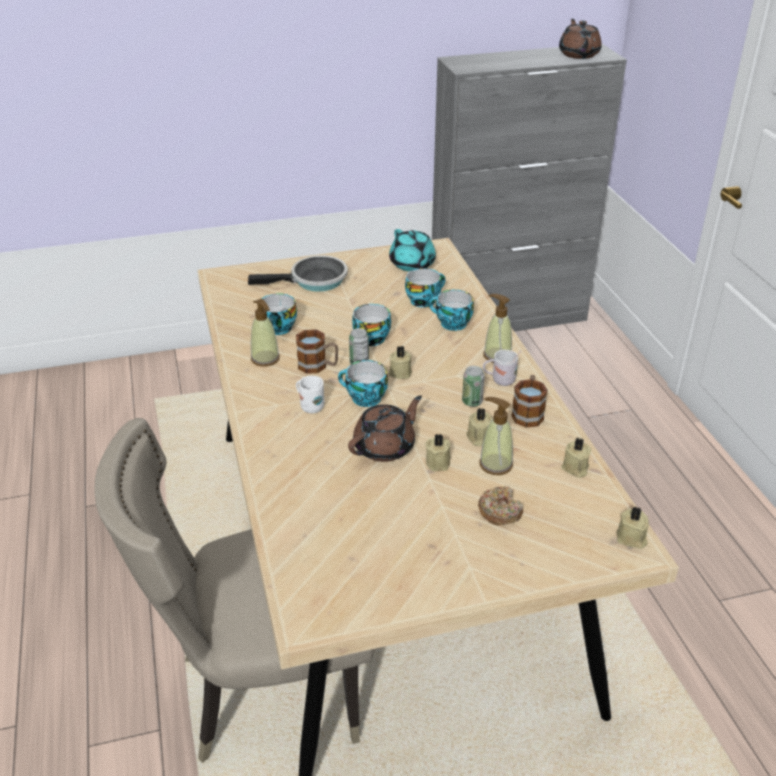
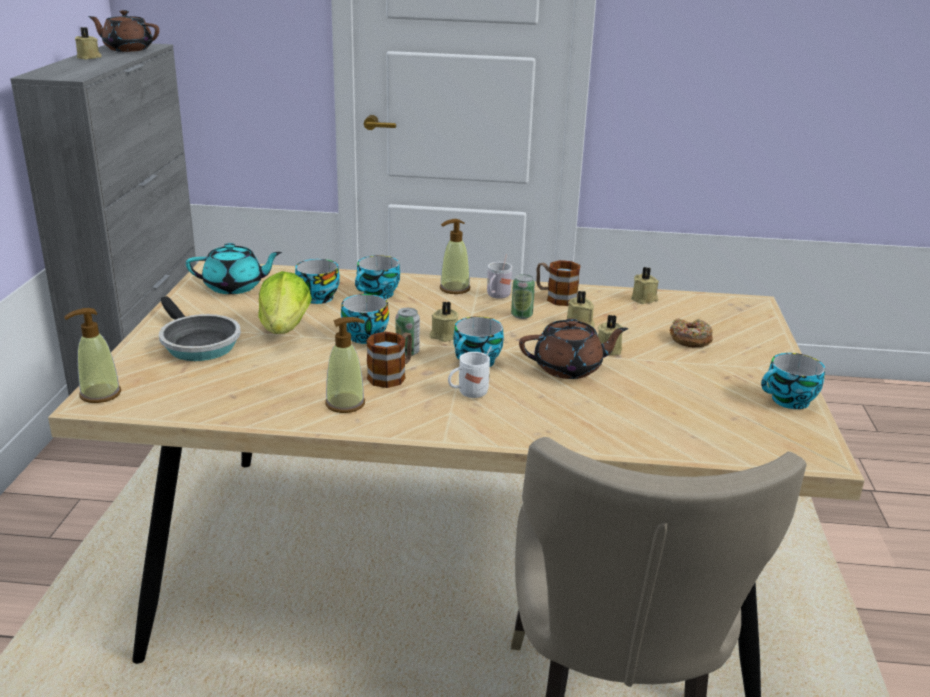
camera: 70 degrees left, 10 degrees down
frying pan [248,255,348,292] -> frying pan turned 135 degrees clockwise [159,296,241,361]
cup [262,293,297,335] -> cup moved to [761,353,825,409]
brown teapot [348,395,422,462] -> brown teapot turned 105 degrees clockwise [519,318,628,379]
soap dispenser [479,397,513,475] -> soap dispenser moved to [64,308,121,403]
beige candle [616,506,649,549] -> beige candle moved to [75,27,102,60]
none -> lettuce [258,271,312,334]

